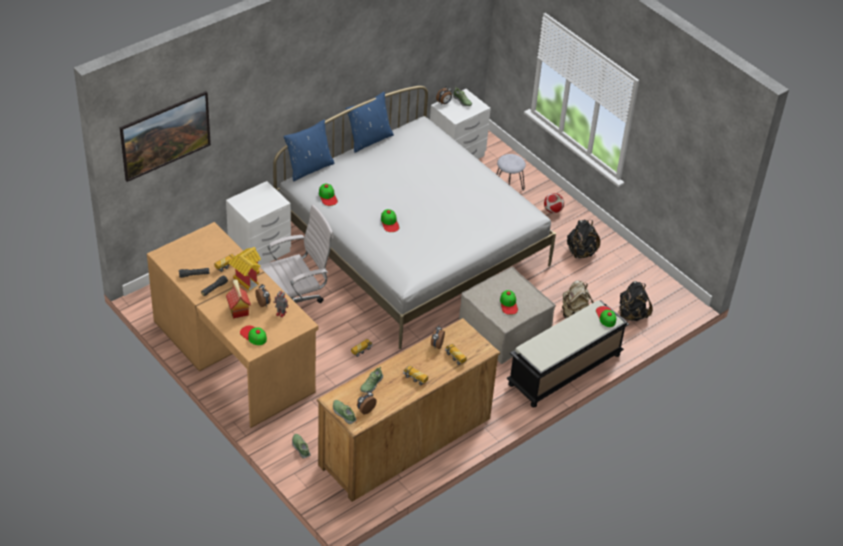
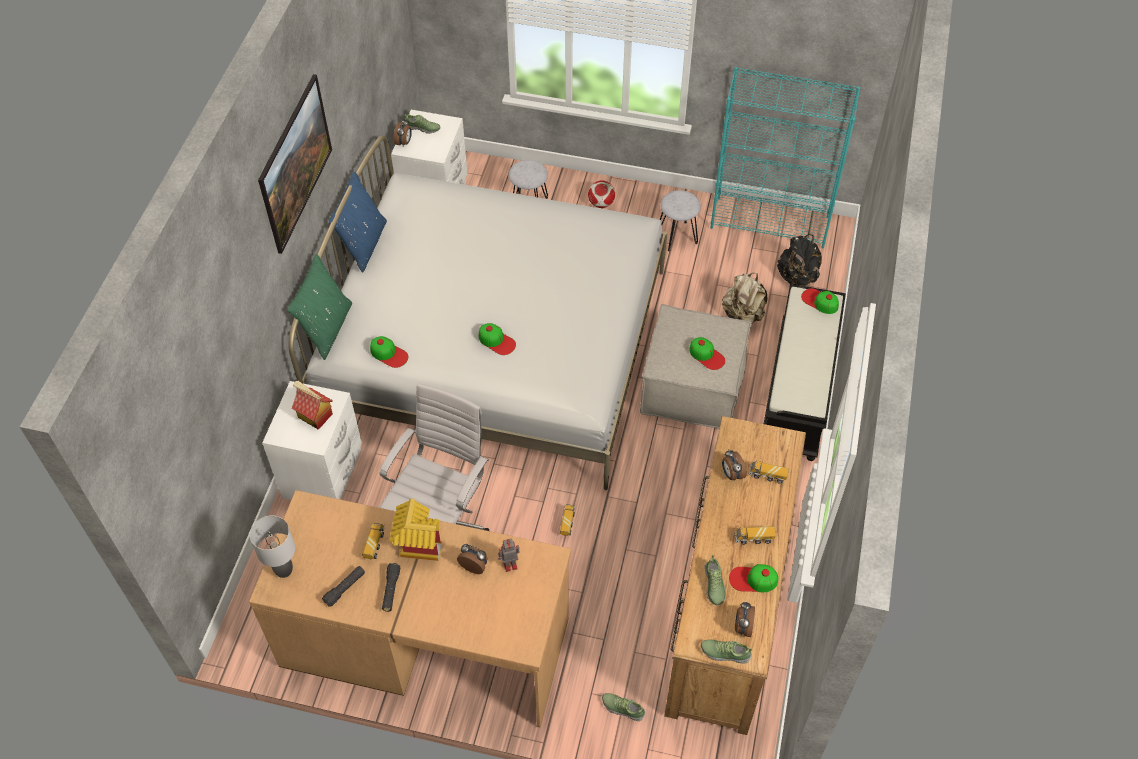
camera: 35 degrees left, 10 degrees up
picture [120,91,211,182] -> picture moved to [258,74,332,254]
toy house [226,279,251,318] -> toy house moved to [292,380,333,430]
cap [240,326,267,345] -> cap moved to [729,564,778,592]
blue pillow [283,119,335,181] -> green pillow [287,254,352,360]
black backpack [567,220,600,259] -> grey stool [660,190,701,251]
none -> grey table lamp [250,515,295,578]
none -> turquoise bookcase [710,67,860,248]

